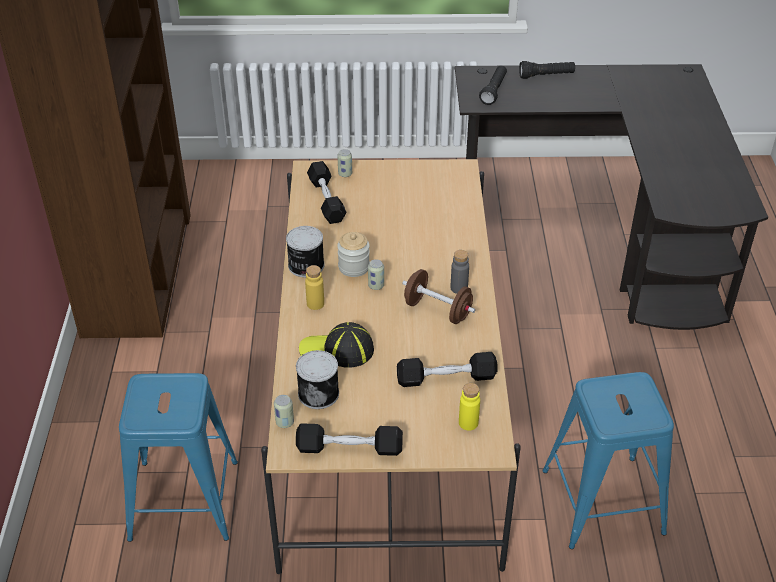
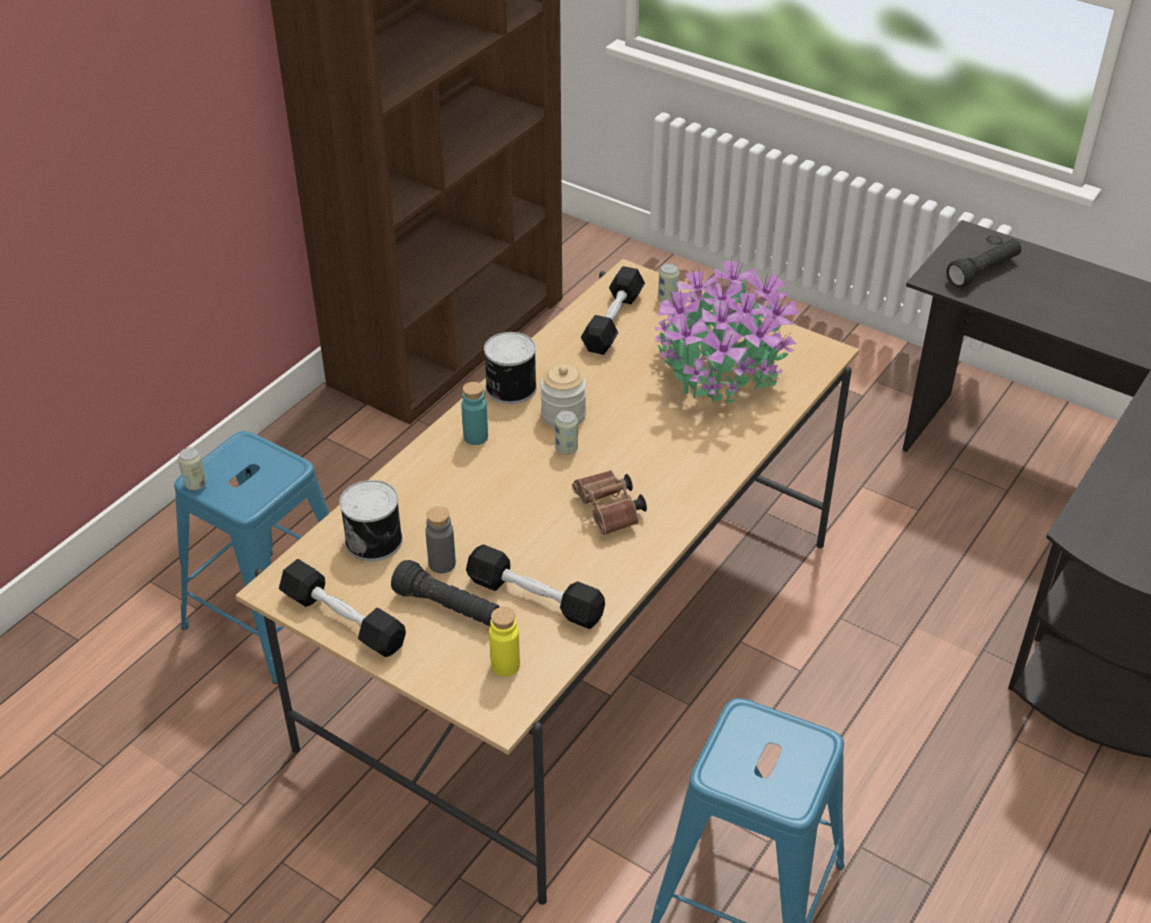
camera: 35 degrees right, 0 degrees up
can [274,395,294,428] -> can moved to [178,447,206,490]
cap [299,322,374,368] -> none
yellow bottle [305,265,324,310] -> turquoise bottle [461,382,488,445]
brown dumbbell [402,269,476,324] -> brown binoculars [572,470,647,535]
grey bottle [451,250,469,294] -> grey bottle moved to [426,506,456,574]
black flashlight [519,61,575,79] -> black flashlight moved to [391,560,500,626]
none -> potted plant [654,259,799,404]

